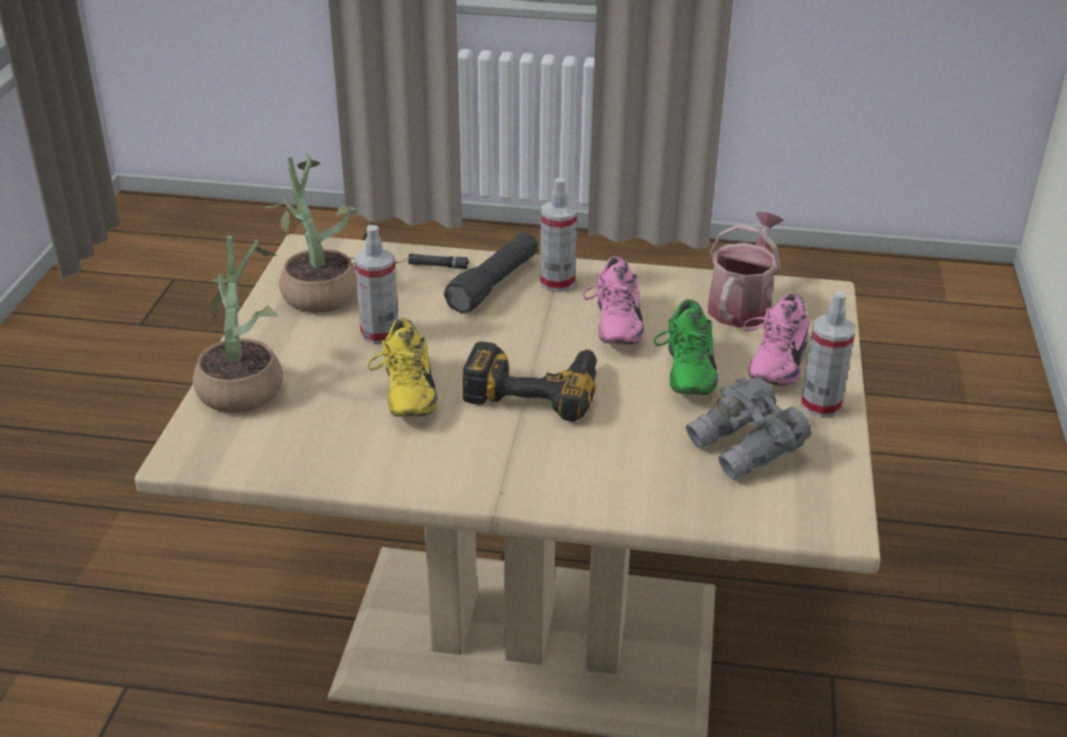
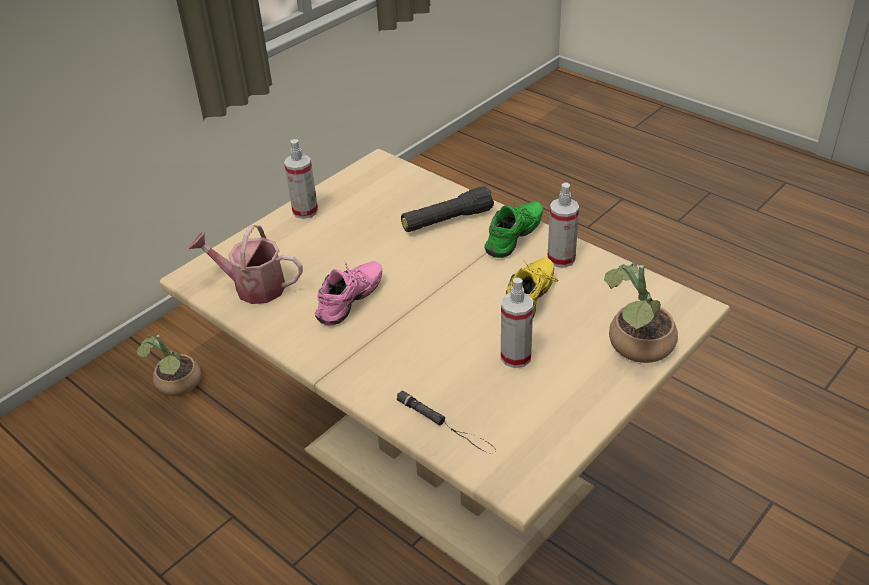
camera: 145 degrees left, 5 degrees up
potted plant [264,154,357,313] -> potted plant moved to [137,334,201,396]
black flashlight [444,233,538,314] -> black flashlight moved to [401,186,494,232]
power drill [463,341,597,421] -> none
spray bottle [540,177,577,292] -> spray bottle moved to [547,183,579,268]
green shoe [654,299,718,395] -> green shoe moved to [484,201,543,258]
grey binoculars [686,377,811,480] -> none
watering can [708,211,784,328] -> watering can turned 45 degrees clockwise [189,225,303,304]
pink shoe [743,293,809,386] -> none

